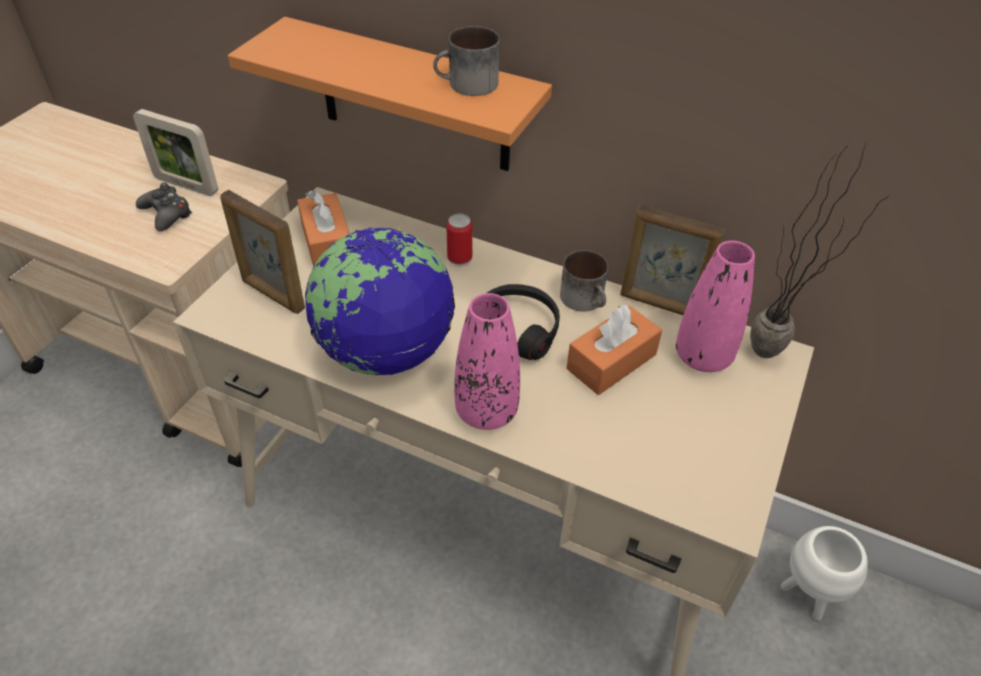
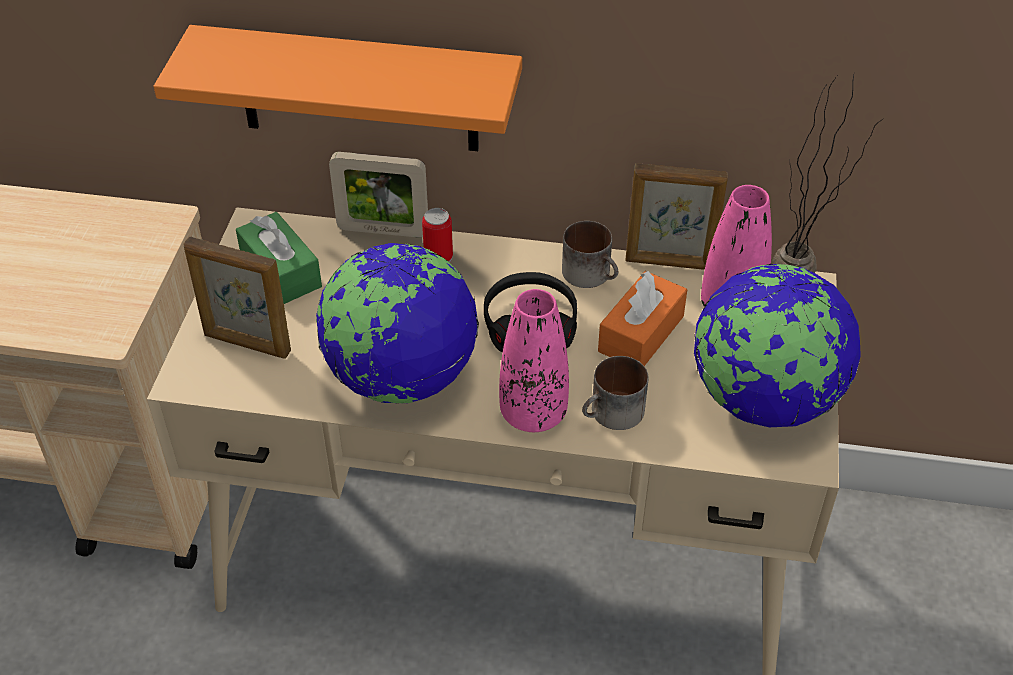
camera: 15 degrees left, 0 degrees up
picture frame [133,109,218,196] -> picture frame moved to [329,152,428,238]
black game controller [136,182,192,232] -> none
orange tissue box [297,190,350,266] -> green tissue box [236,212,322,304]
mug [433,26,500,96] -> mug moved to [582,356,649,430]
white planter [781,526,868,621] -> none
none -> globe [694,264,861,427]

